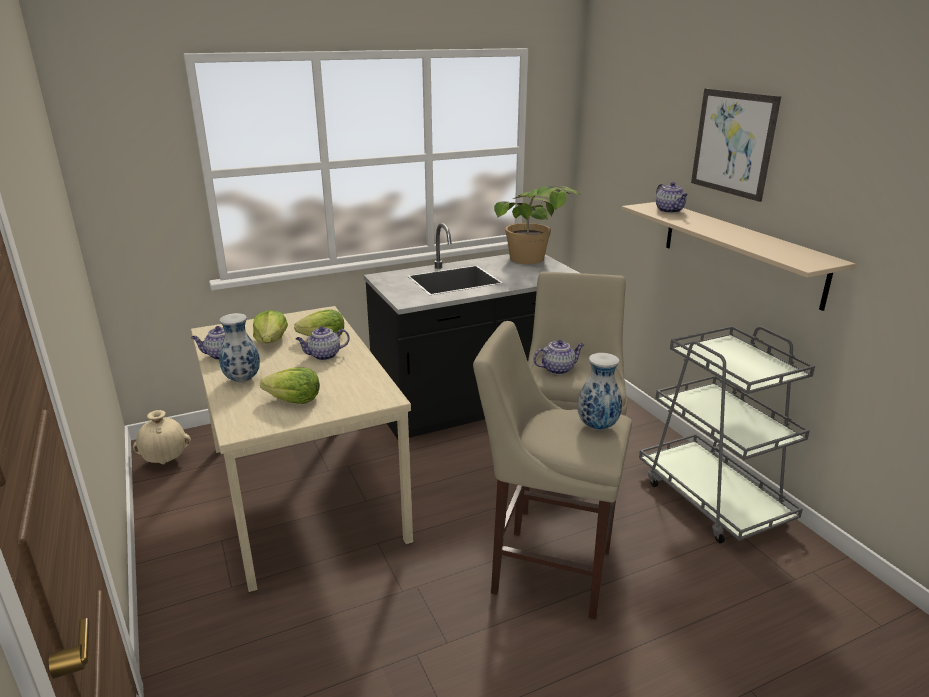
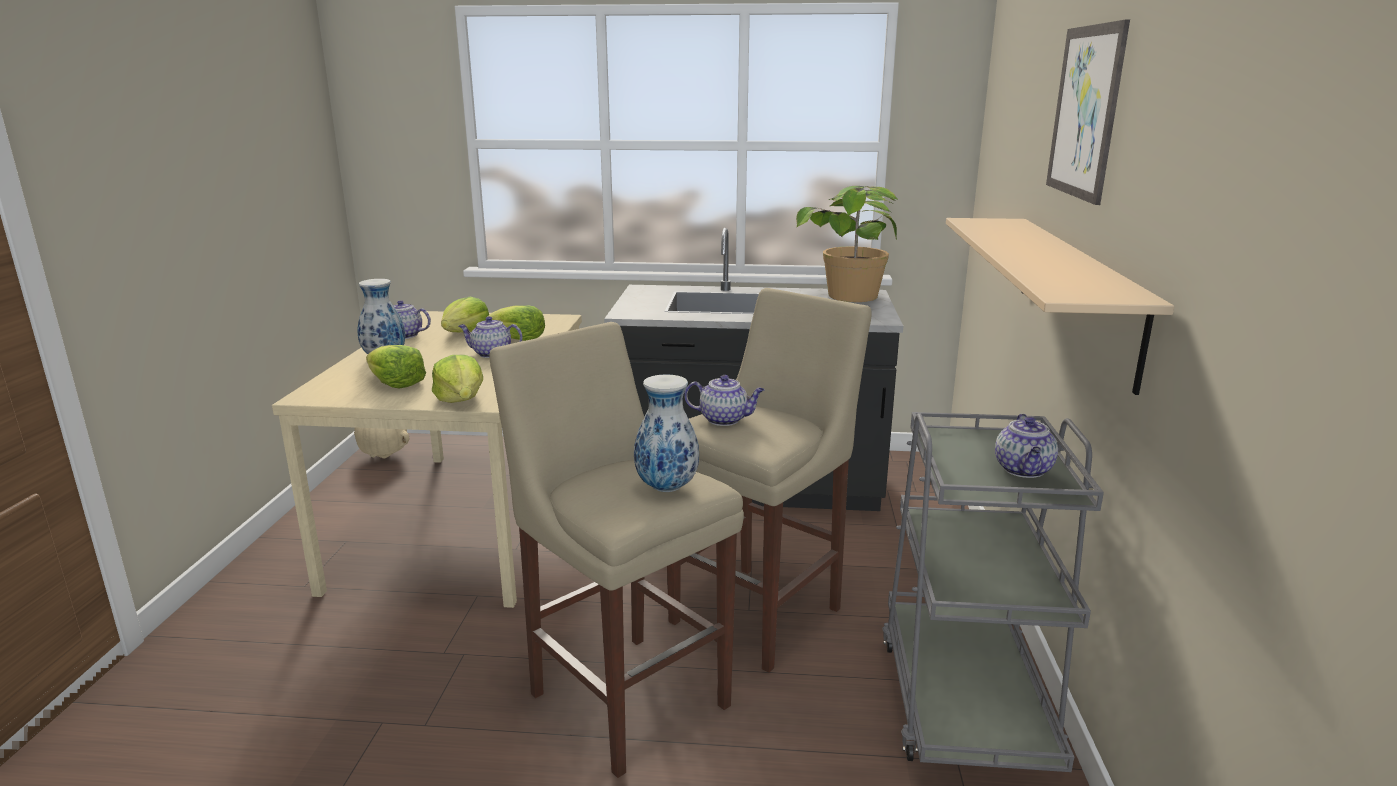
camera: 30 degrees right, 5 degrees down
teapot [656,182,688,213] -> teapot moved to [995,413,1058,478]
none -> lettuce [432,355,483,403]

